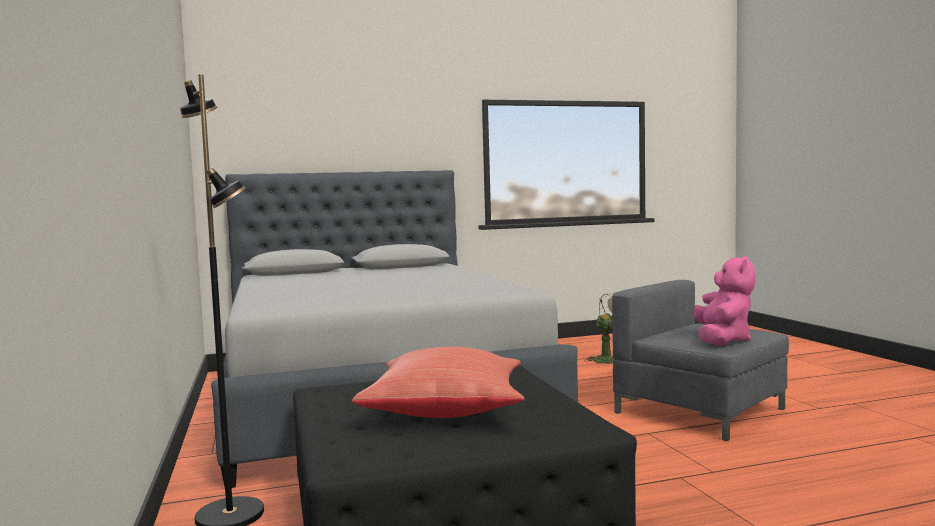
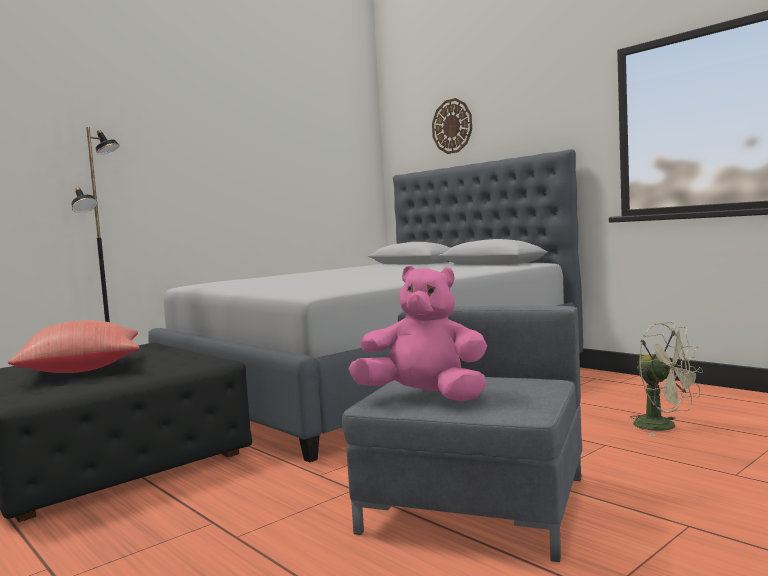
camera: 65 degrees right, 0 degrees up
pink plush toy [694,255,755,345] -> pink plush toy turned 150 degrees counterclockwise [349,266,487,401]
none -> wall clock [432,98,472,154]

